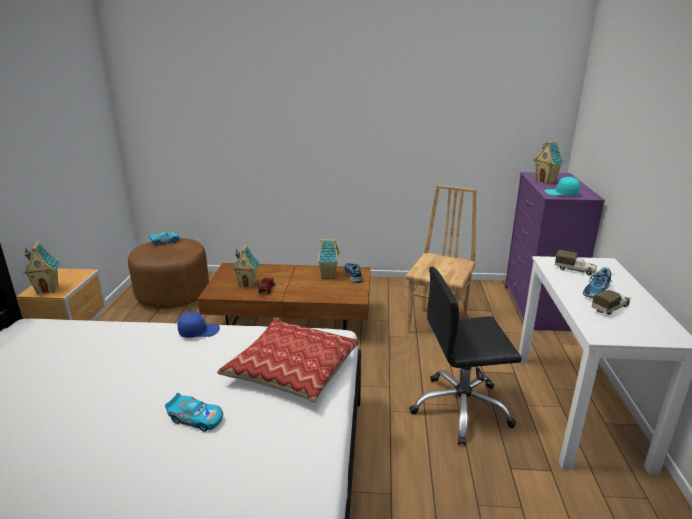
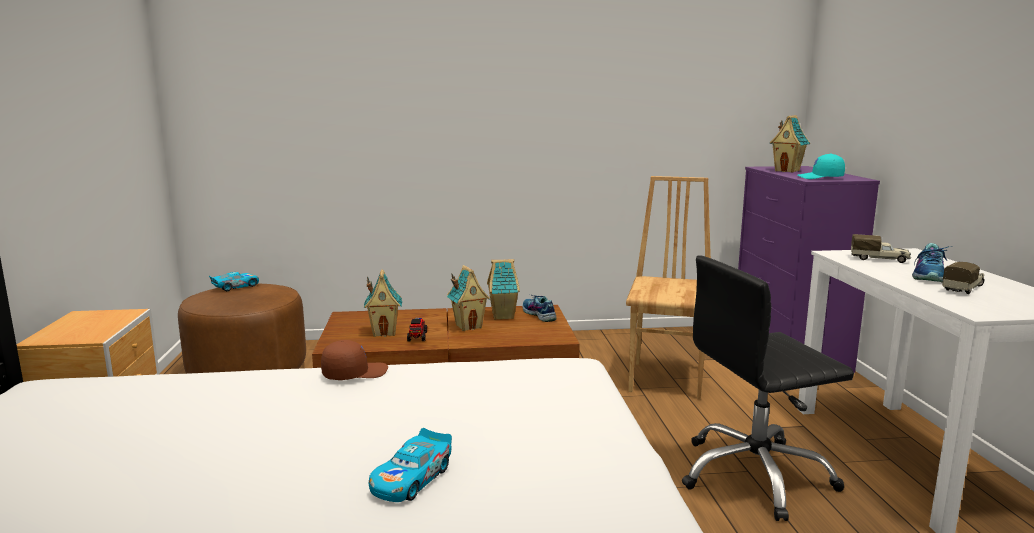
camera: 10 degrees left, 10 degrees down
toy house [23,241,60,294] -> toy house moved to [447,265,490,331]
toy car [165,393,223,432] -> toy car turned 105 degrees clockwise [369,428,452,502]
blue cap [178,312,220,338] -> brown cap [321,340,388,380]
pillow [217,319,360,402] -> none

